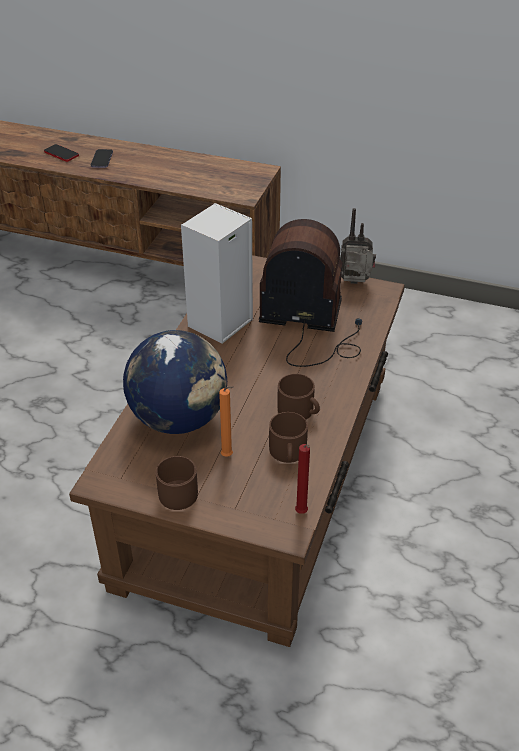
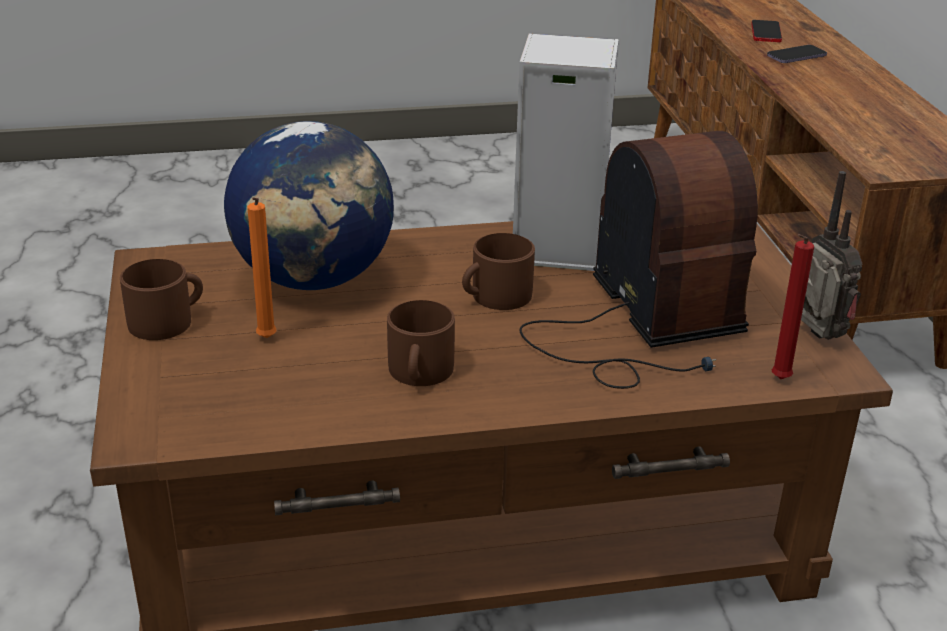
camera: 60 degrees right, 10 degrees down
brown mug [269,412,308,463] -> brown mug moved to [462,233,535,310]
red candle [295,444,310,514] -> red candle moved to [772,234,814,379]

